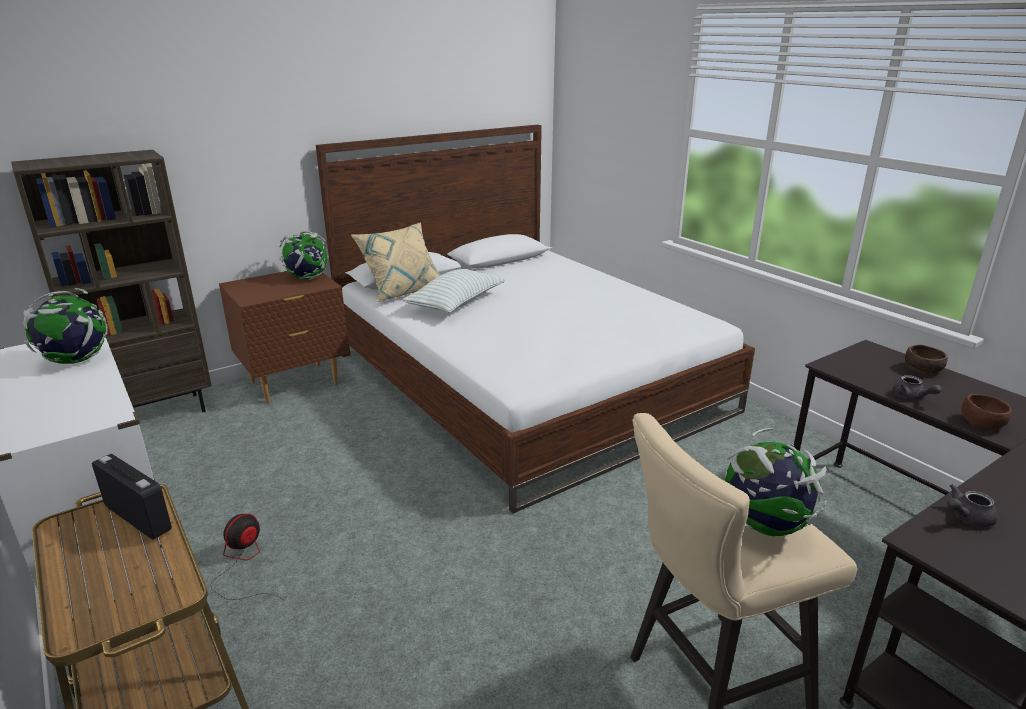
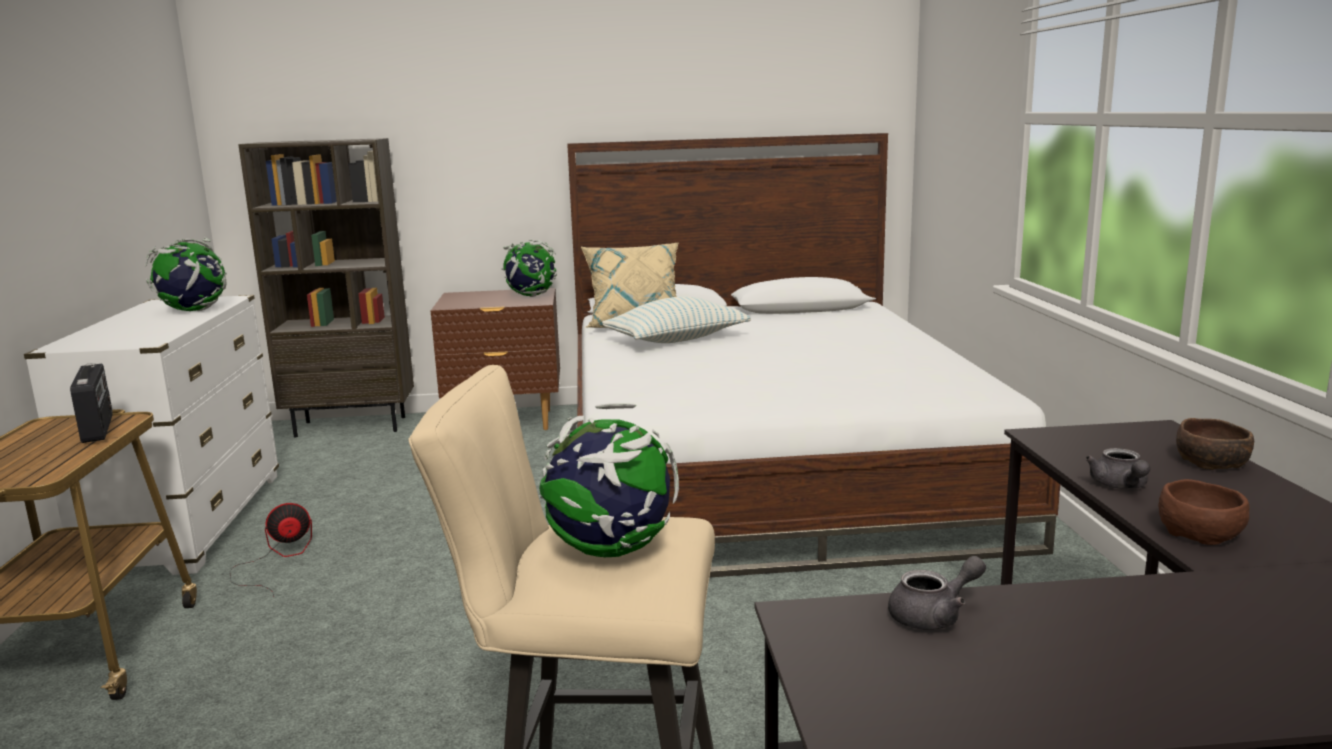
camera: 30 degrees right, 10 degrees down
grey teapot [947,484,998,527] -> grey teapot turned 150 degrees clockwise [888,556,986,630]

